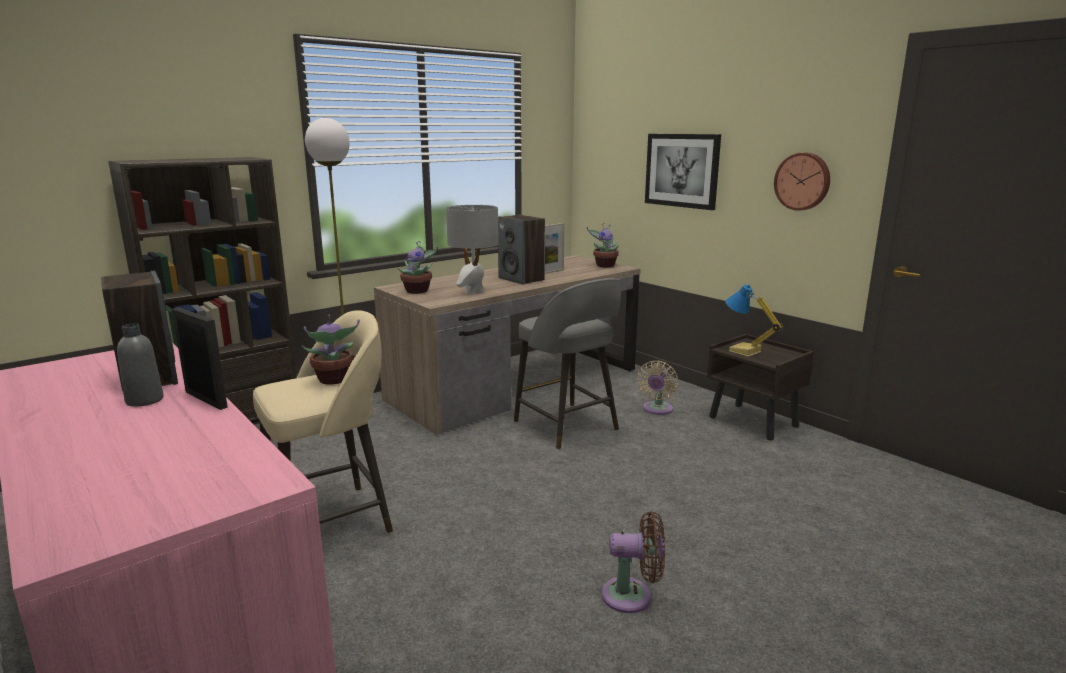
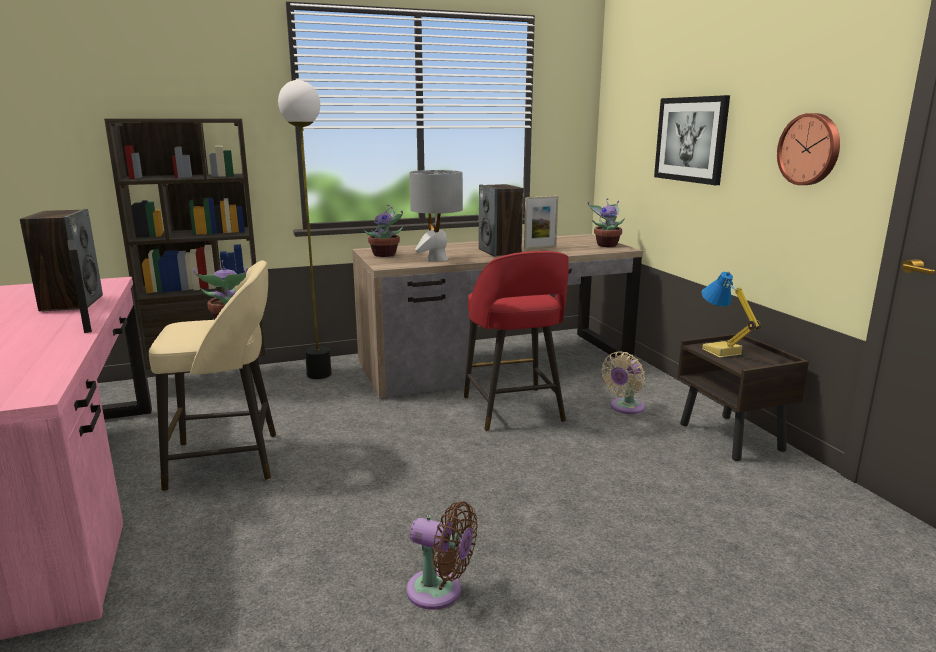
camera: 20 degrees right, 0 degrees up
grey bottle [117,323,164,407] -> none
grey stool [514,278,621,449] -> red stool [464,251,569,431]

